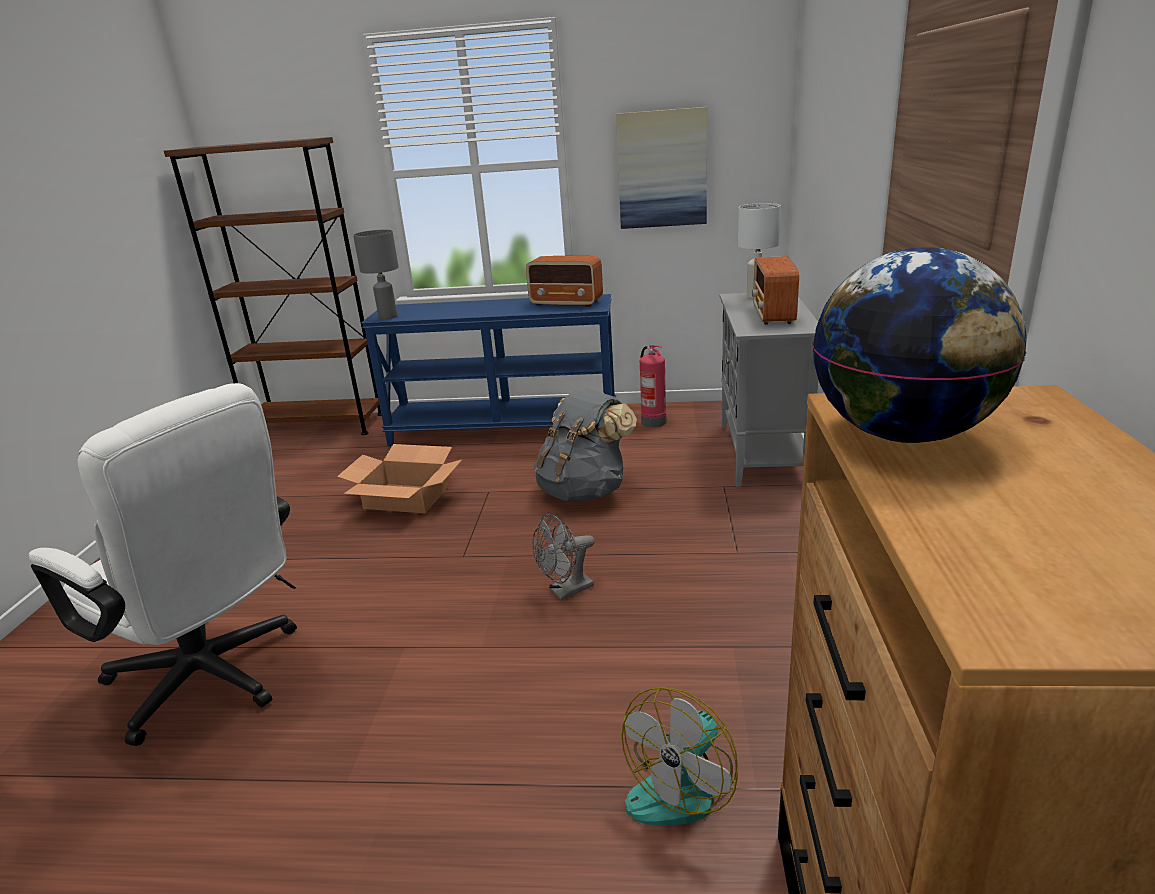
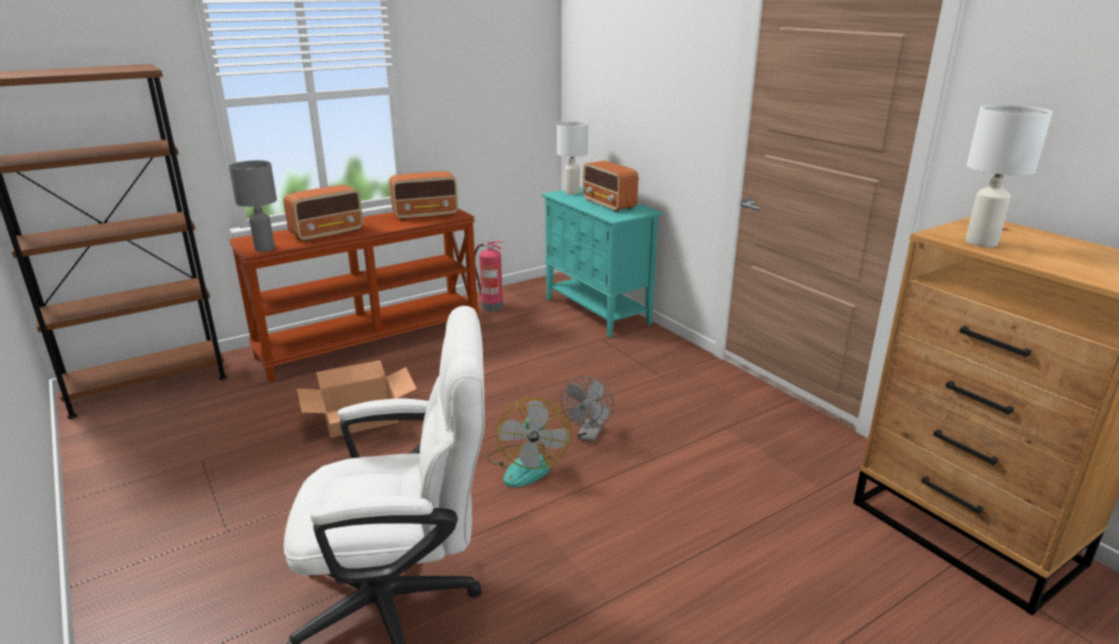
camera: 40 degrees left, 0 degrees up
blue console table [361,294,616,446] -> brown console table [229,208,479,382]
grey backpack [533,388,637,502] -> none
picture [616,107,707,229] -> none
fan [621,687,738,826] -> fan moved to [487,398,571,487]
grey cabinet [720,293,818,487] -> turquoise cabinet [542,187,663,337]
globe [812,247,1027,443] -> white table lamp [965,104,1052,247]
none -> radio [284,185,363,242]

